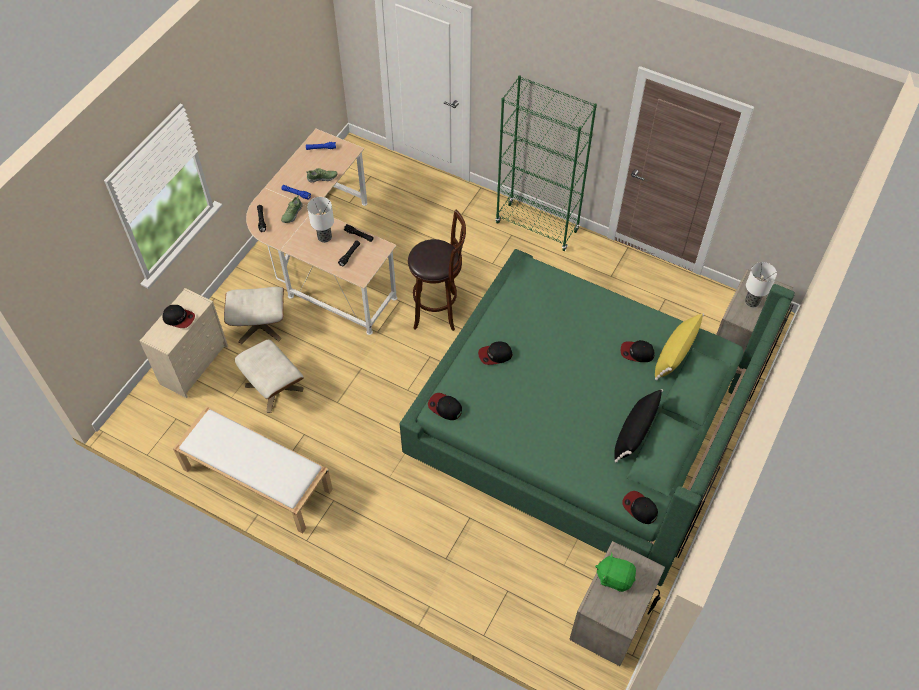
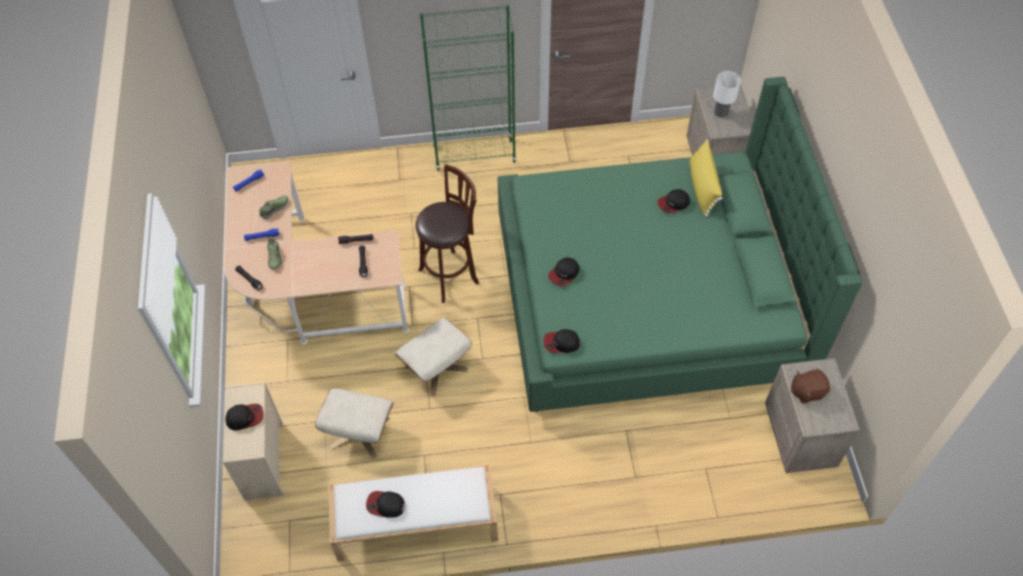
camera: 35 degrees left, 0 degrees up
beige ottoman [224,287,284,344] -> beige ottoman moved to [395,318,472,396]
table lamp [307,197,334,243] -> none
green plush toy [595,552,636,592] -> brown plush toy [791,369,830,404]
black pillow [614,389,663,463] -> none
cap [622,491,658,524] -> cap moved to [366,491,405,518]

